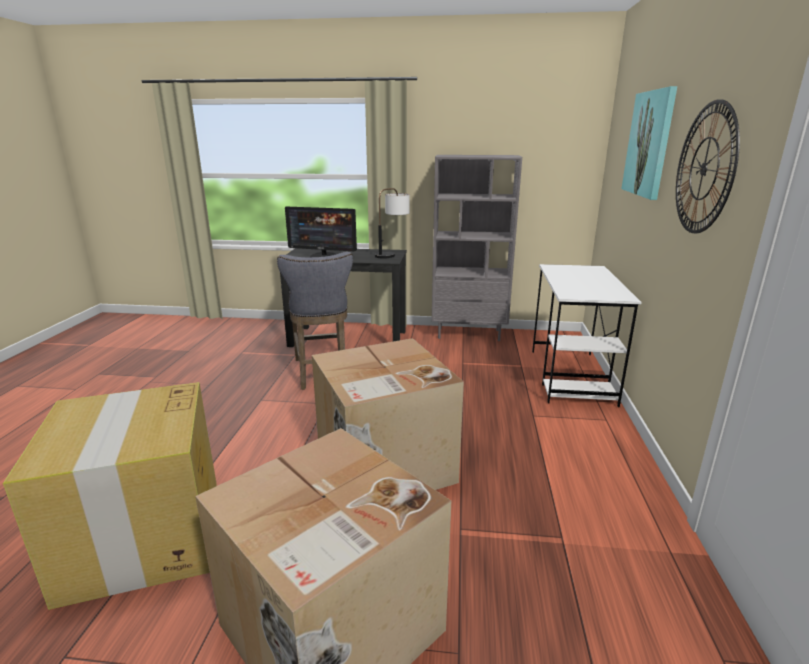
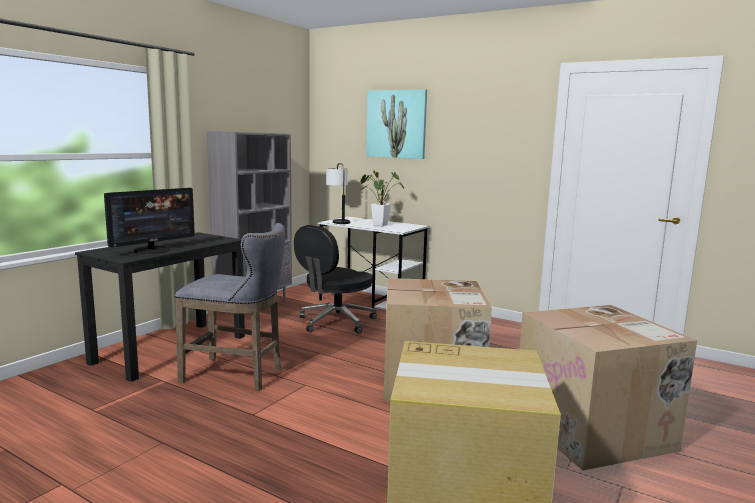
camera: 65 degrees left, 10 degrees down
table lamp [375,188,410,259] -> table lamp moved to [326,163,350,224]
wall clock [676,99,740,233] -> none
none -> black office chair [294,225,377,334]
none -> potted plant [361,170,404,226]

